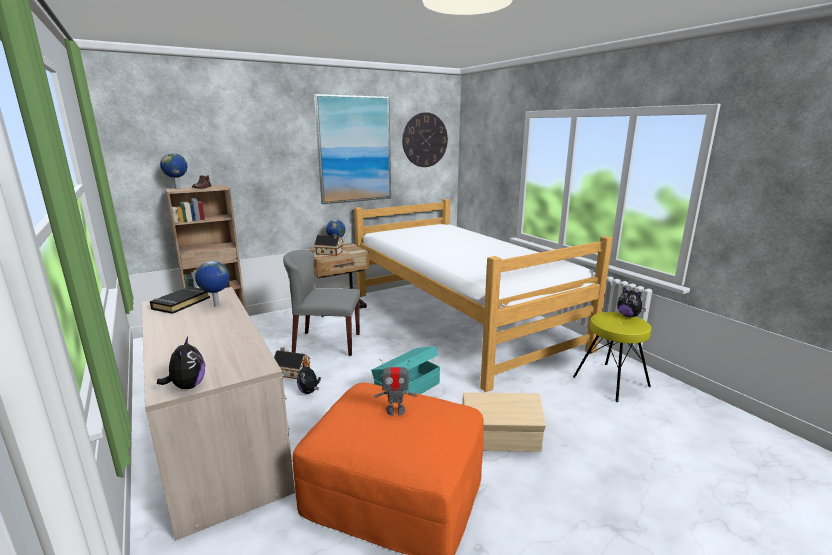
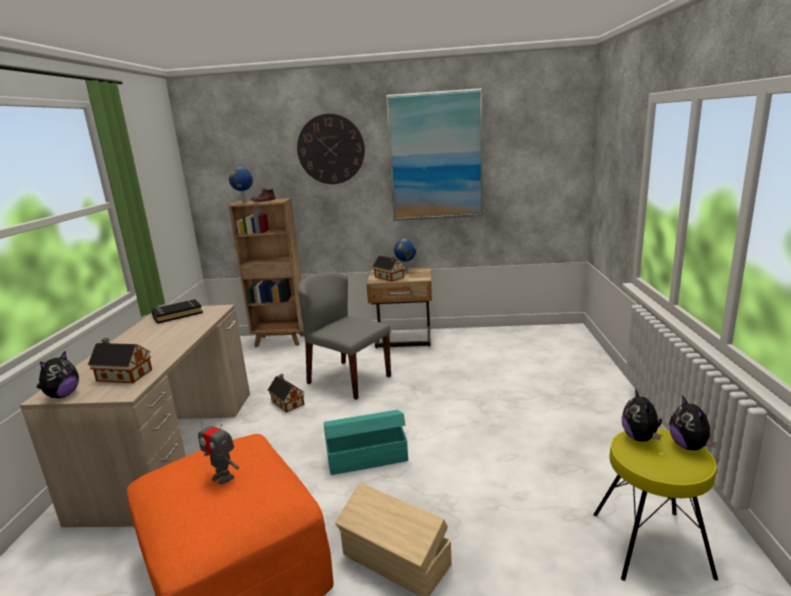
camera: 35 degrees right, 0 degrees up
globe [195,261,230,306] -> none
plush toy [297,363,321,394] -> plush toy moved to [621,389,662,442]
bed [354,199,613,392] -> none
wall clock [402,112,448,167] -> wall clock moved to [297,114,365,184]
none -> toy house [88,338,152,383]

